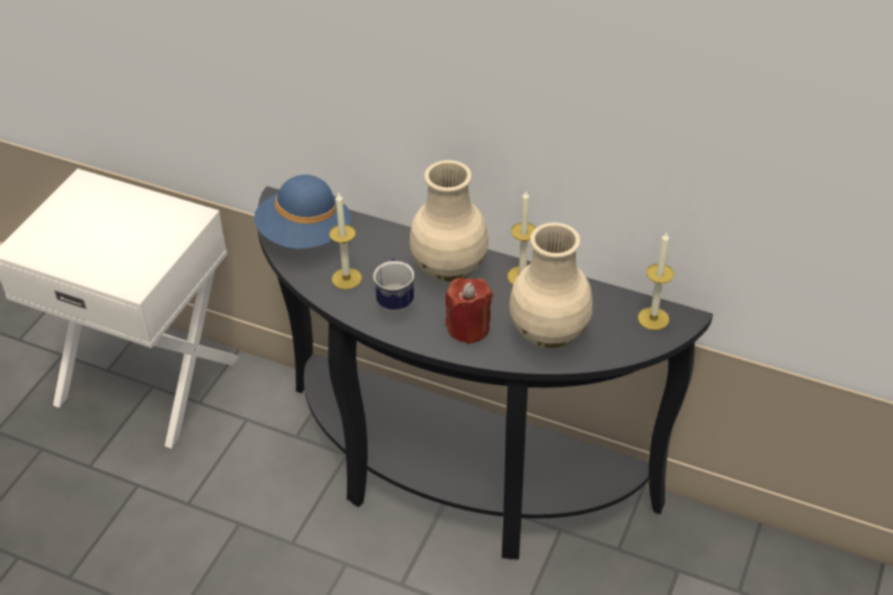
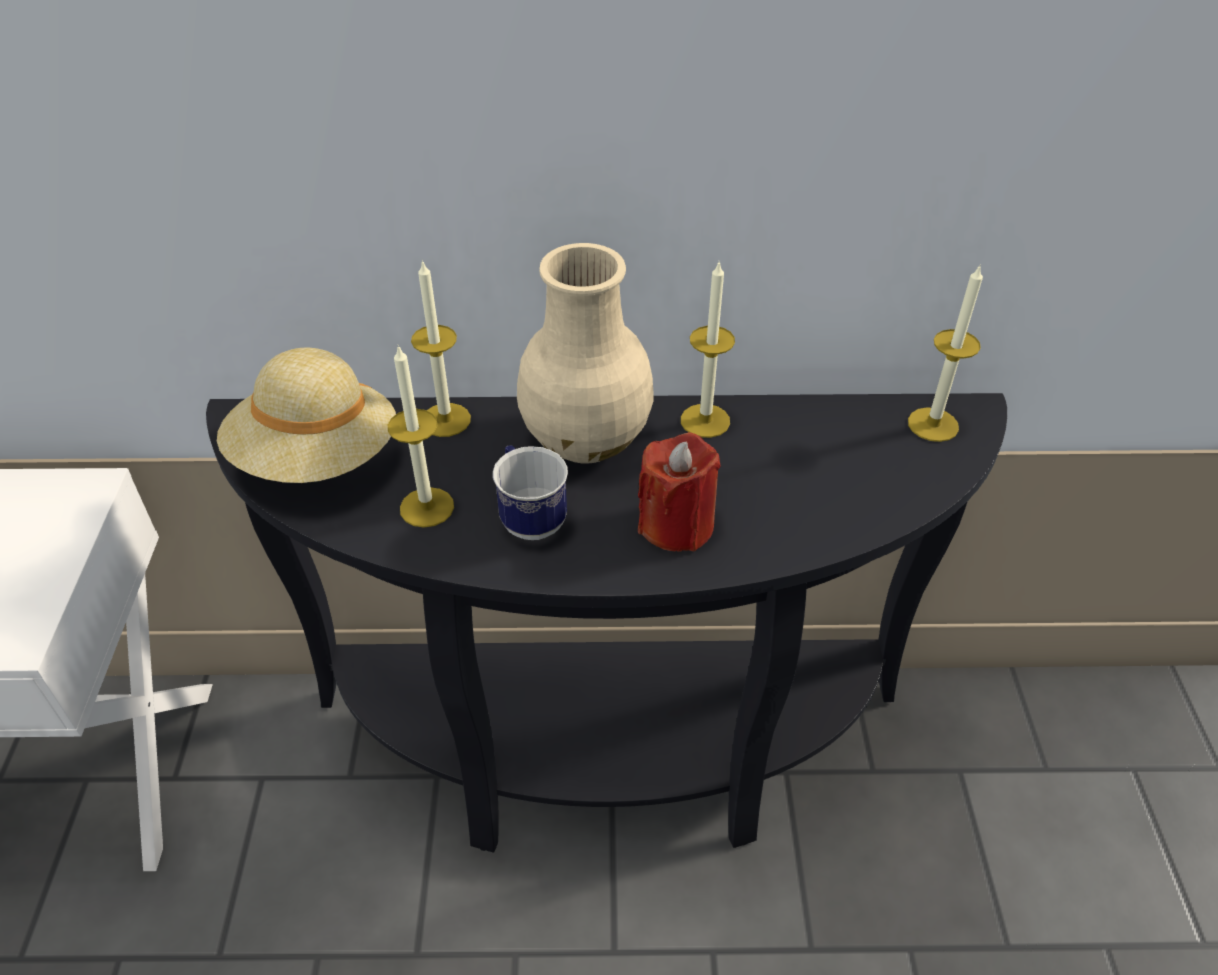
camera: 25 degrees left, 0 degrees up
blue hat [254,175,351,249] -> beige hat [217,348,396,483]
beige vase [509,223,593,348] -> none
none -> candle [411,260,471,437]

